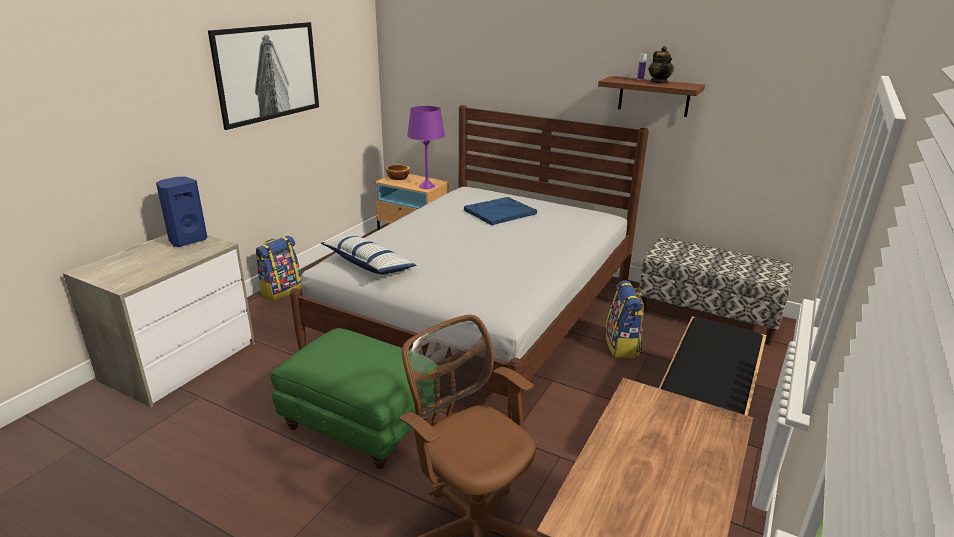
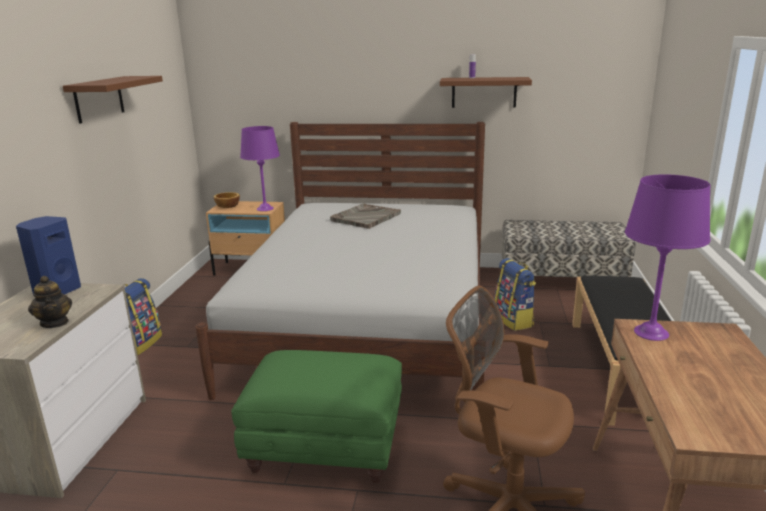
camera: 20 degrees left, 5 degrees down
picture [208,22,319,130] -> brown shelf [63,76,163,124]
pillow [321,236,416,275] -> none
blue tray [464,197,537,225] -> grey tray [330,204,401,229]
teapot [648,46,674,84] -> teapot moved to [28,276,72,328]
none -> purple table lamp [625,174,711,341]

